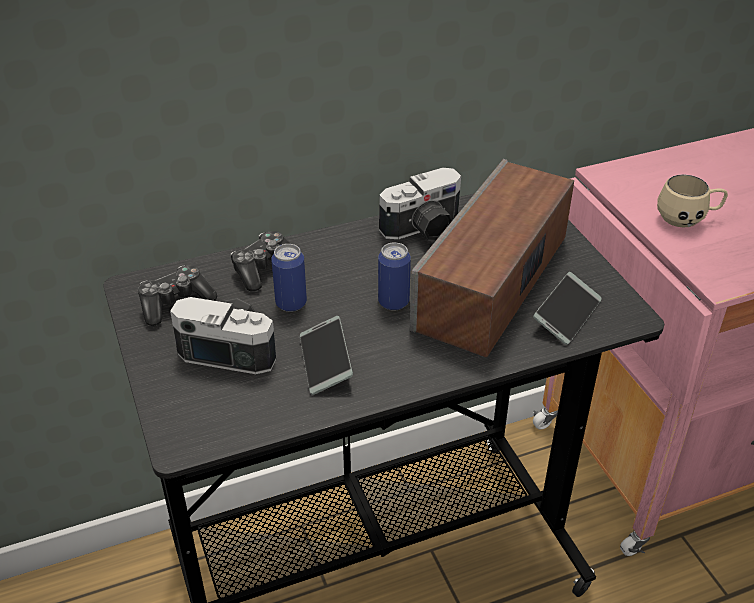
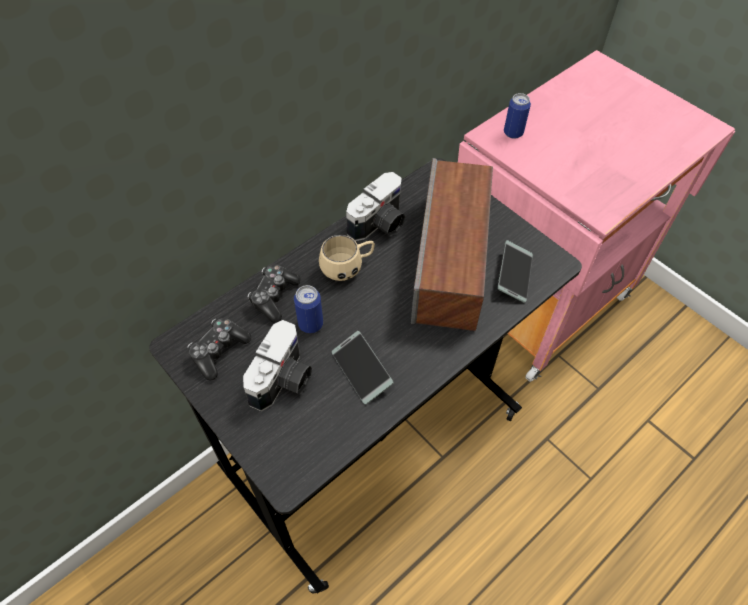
camera: 20 degrees left, 15 degrees up
camera [170,297,276,374] -> camera turned 120 degrees clockwise [243,320,312,411]
can [378,242,411,311] -> can moved to [504,93,531,139]
beige mug [657,174,728,227] -> beige mug moved to [319,235,375,281]

